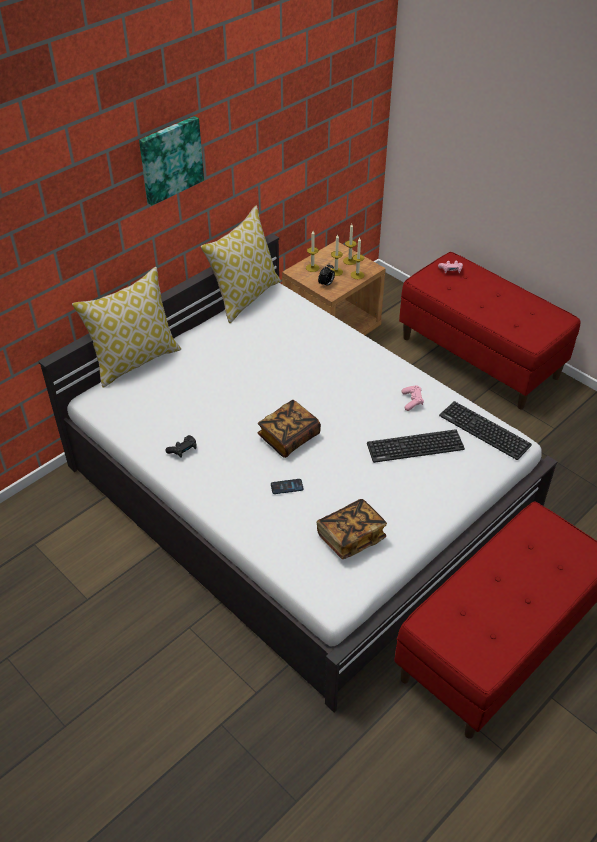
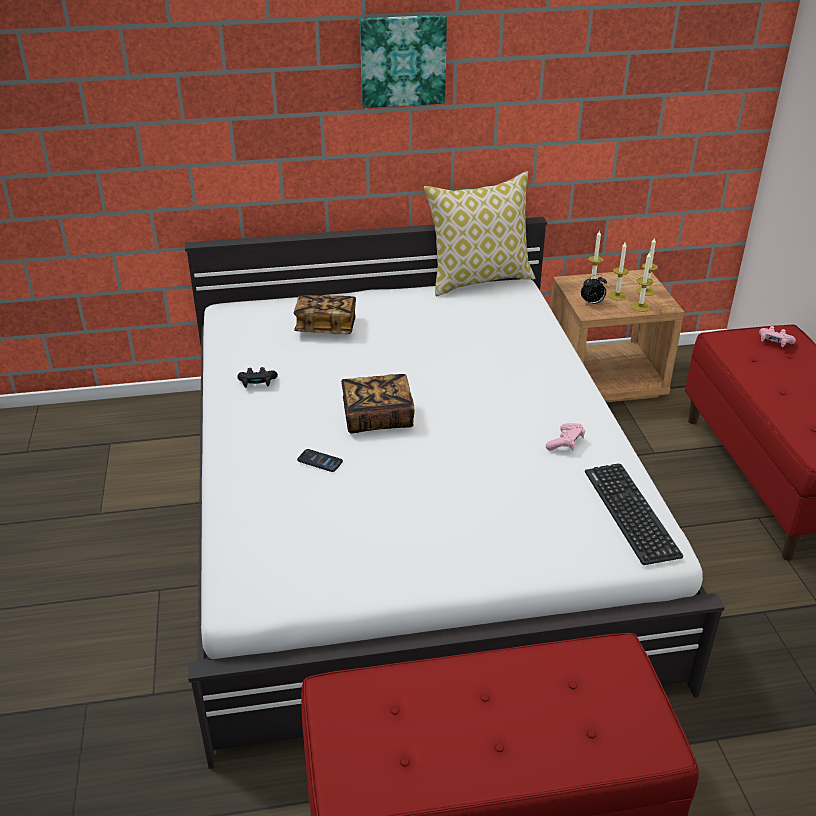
camera: 35 degrees right, 10 degrees down
pillow [72,267,181,388] -> none
book [317,499,387,559] -> book moved to [294,295,356,334]
keyboard [367,429,465,463] -> none

